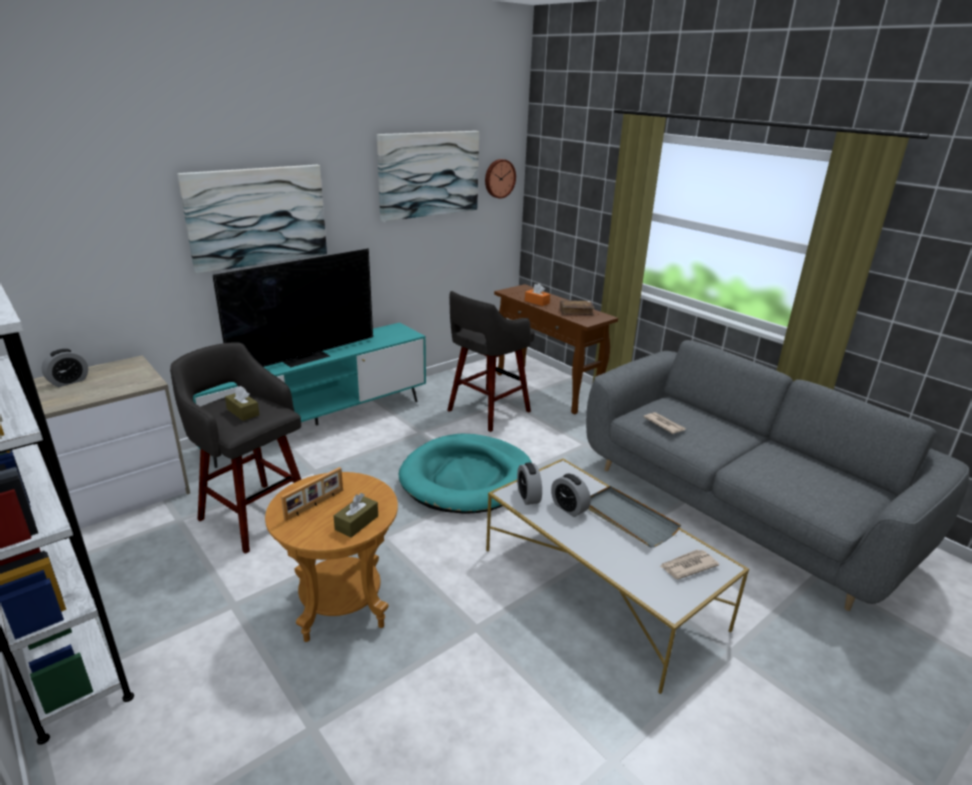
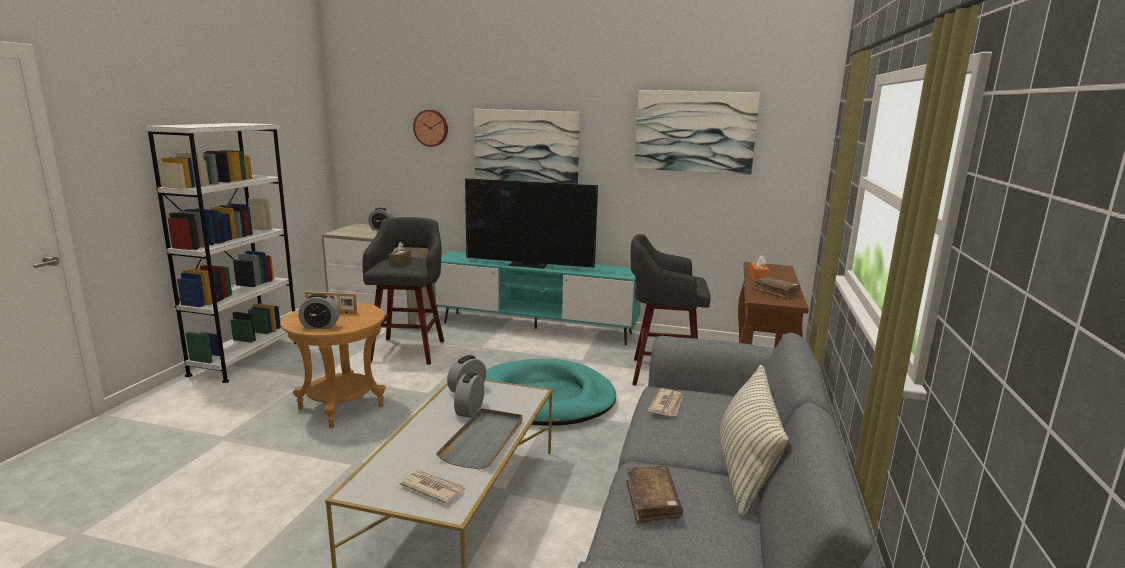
camera: 55 degrees right, 10 degrees down
brown tissue box [333,493,378,538] -> alarm clock [298,294,340,329]
wall clock [485,159,516,198] -> wall clock moved to [413,110,448,147]
none -> brown book [626,466,683,524]
none -> pillow [720,365,789,517]

